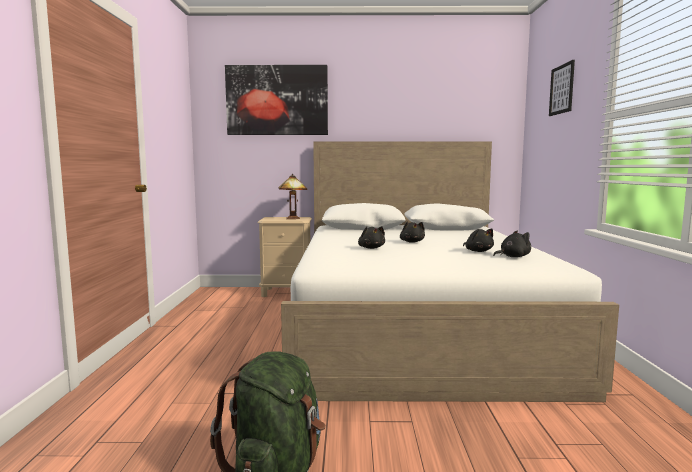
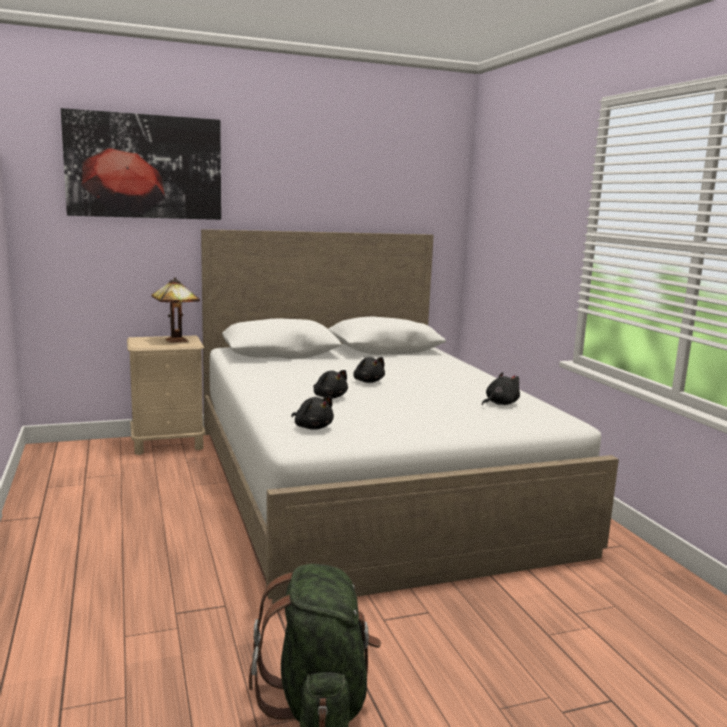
camera: 20 degrees left, 5 degrees up
black plush toy [463,228,494,252] -> black plush toy moved to [291,396,334,430]
picture [549,60,575,116] -> none

